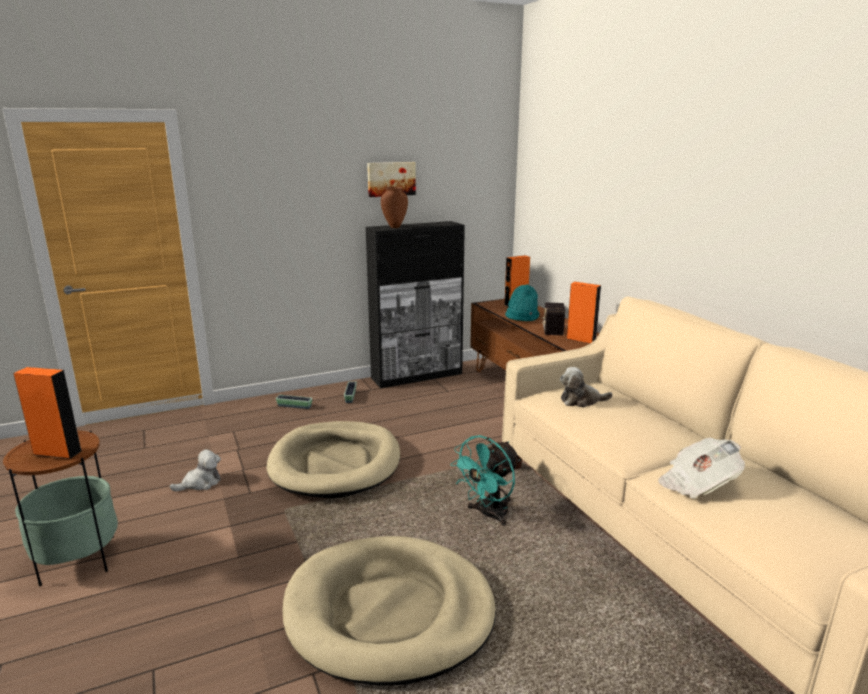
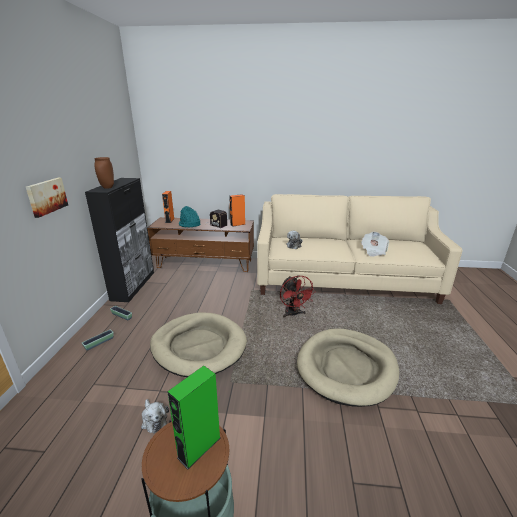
camera: 60 degrees left, 5 degrees up
orange speaker [13,367,82,459] -> green speaker [167,366,221,469]
plush toy [169,449,221,492] -> plush toy turned 150 degrees clockwise [141,399,169,433]
picture [367,162,416,197] -> picture moved to [26,178,68,218]
turquoise fan [450,435,521,526] -> red fan [280,275,316,318]

